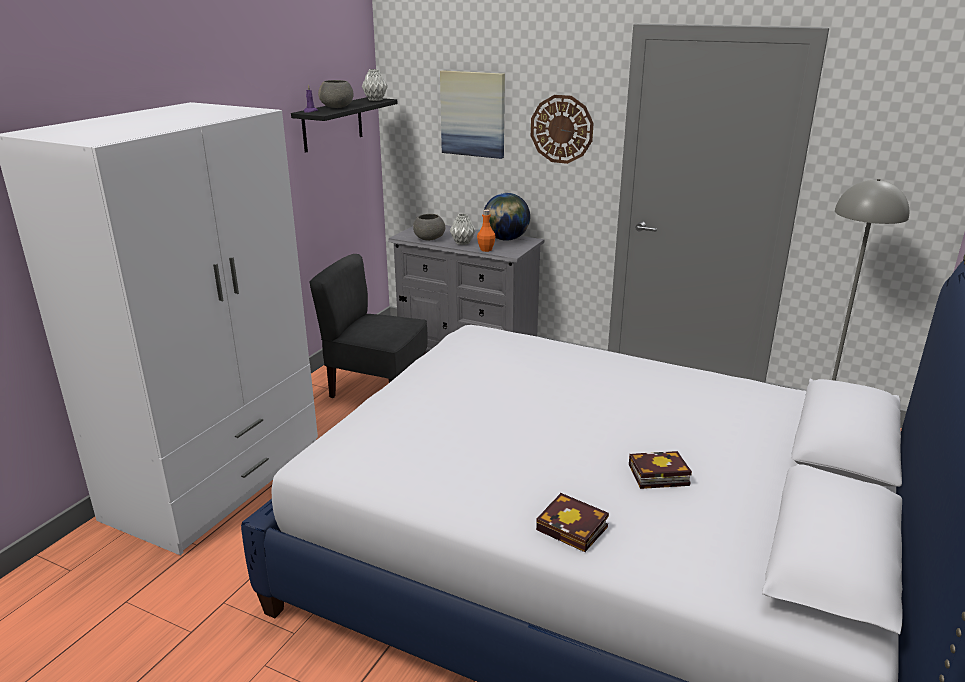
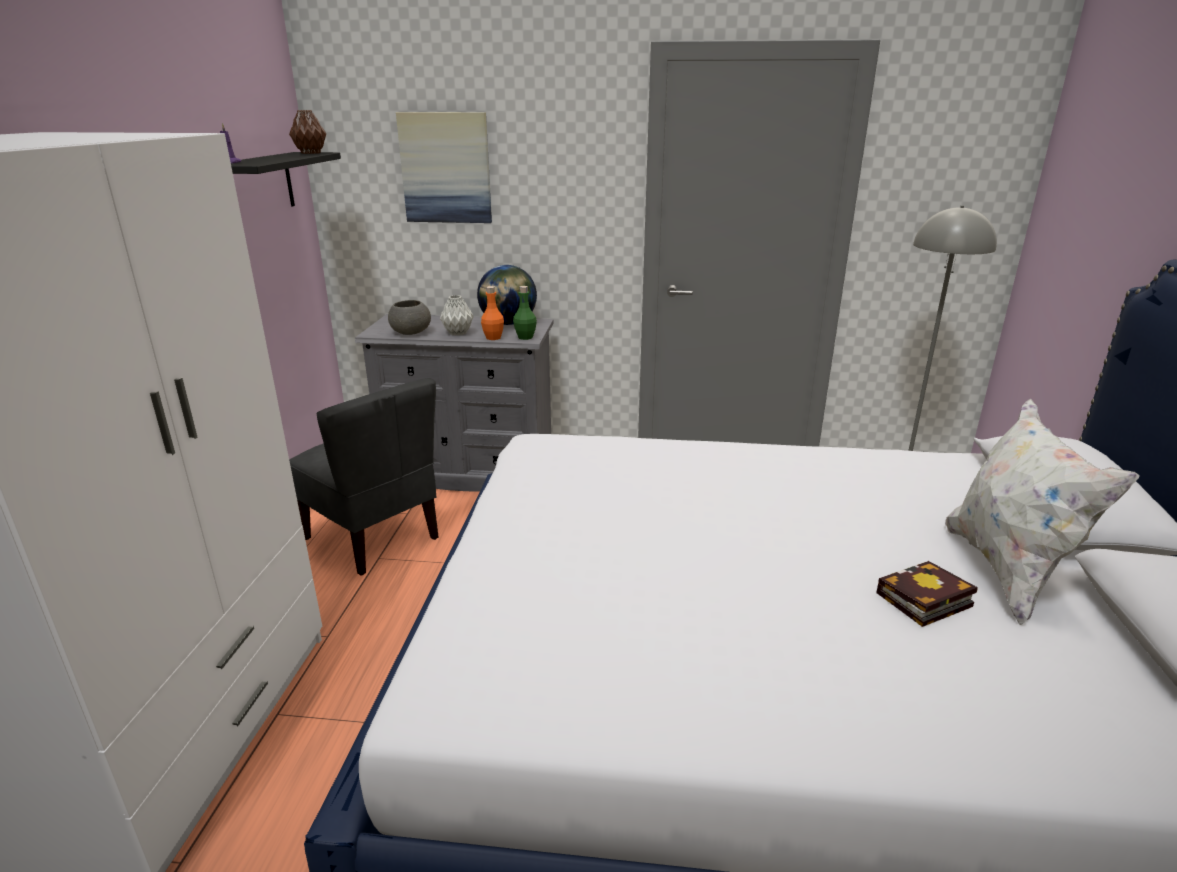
camera: 20 degrees left, 0 degrees up
grey chair [310,254,428,398] -> grey chair turned 135 degrees counterclockwise [289,378,438,576]
grey bowl [318,80,354,108] -> none
grey vase [362,69,388,101] -> brown vase [289,110,326,154]
wall clock [531,95,594,164] -> none
book [536,493,609,552] -> none
none -> green bottle [513,286,537,340]
none -> white pillow [945,399,1139,625]

